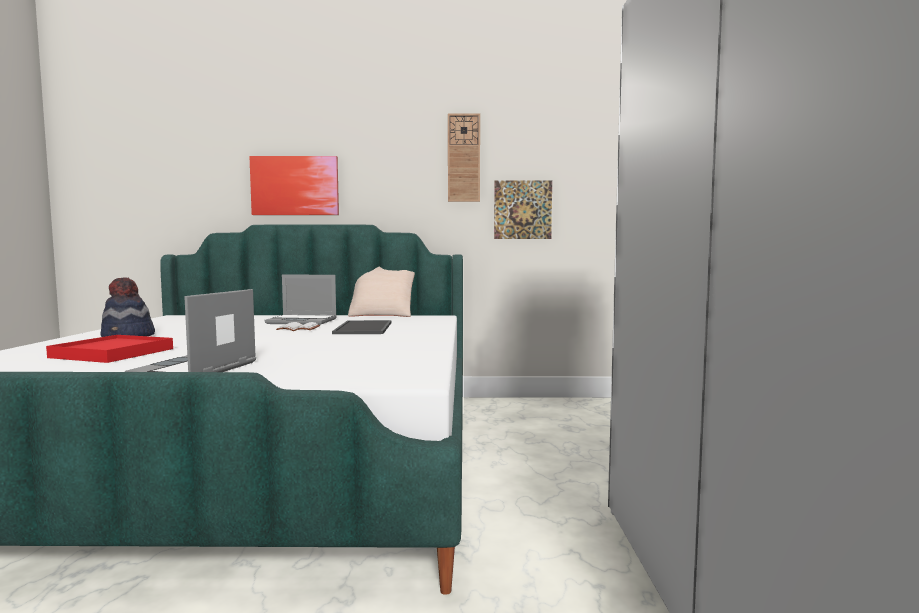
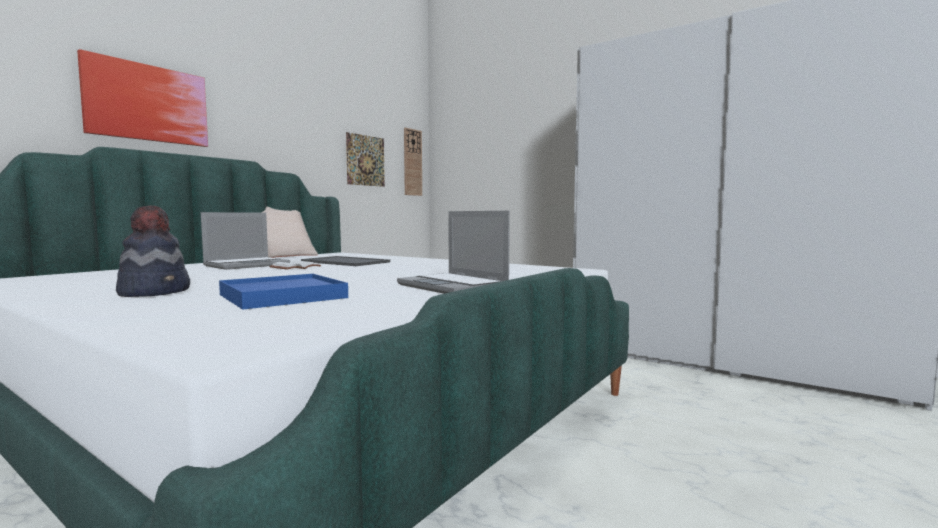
camera: 55 degrees left, 0 degrees up
red tray [46,335,173,363] -> blue tray [219,274,348,309]
wall clock [448,113,480,202] -> wall clock moved to [404,128,422,196]

